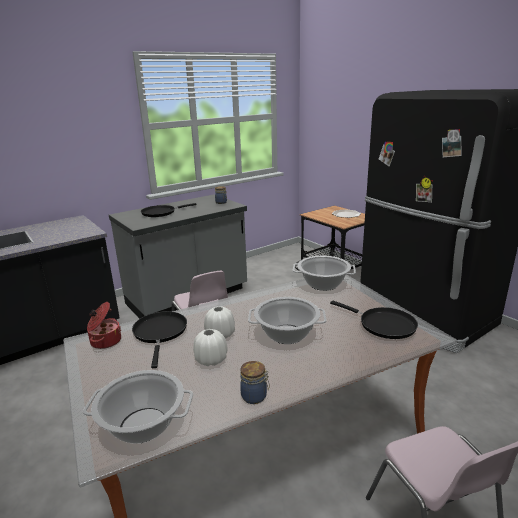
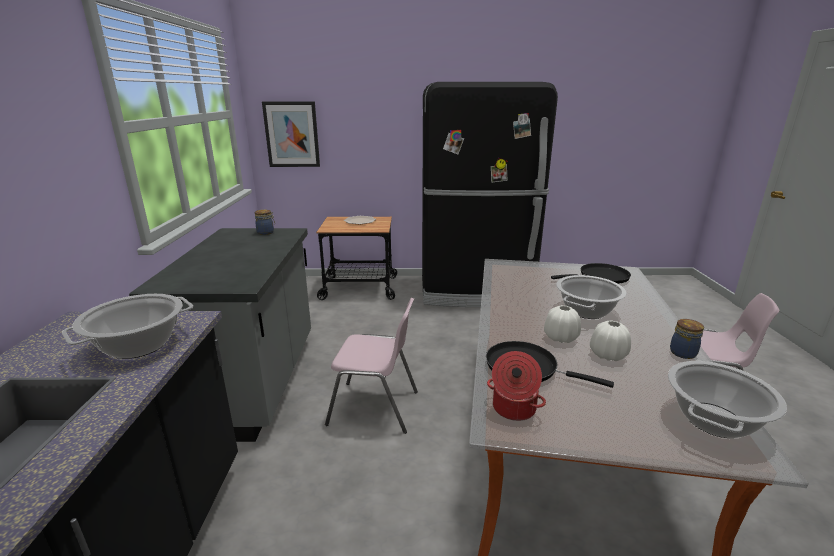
camera: 55 degrees left, 0 degrees up
black frying pan [141,203,197,217] -> none
cooking pot [293,256,356,291] -> cooking pot moved to [62,294,193,359]
none -> picture [262,102,320,167]

